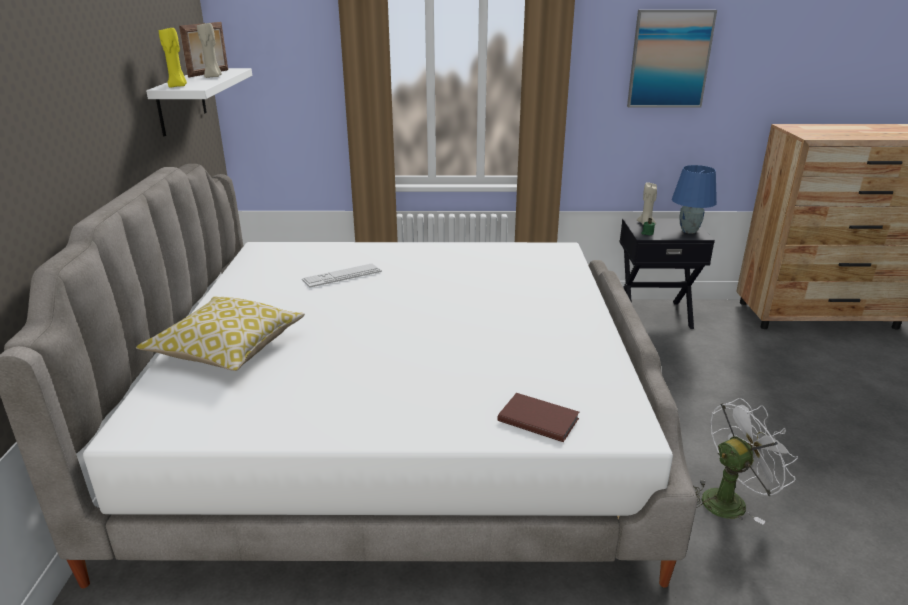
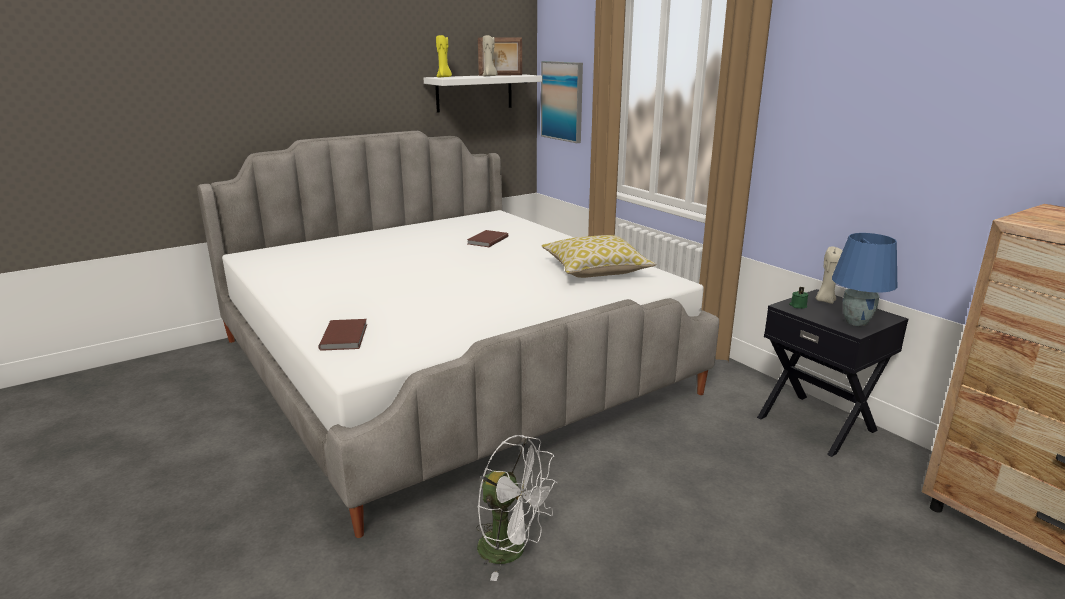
camera: 55 degrees right, 5 degrees down
pillow [136,296,305,371] -> pillow moved to [541,235,656,278]
keyboard [302,264,382,287] -> brown book [467,230,508,247]
picture [627,10,717,108] -> picture moved to [541,61,583,143]

